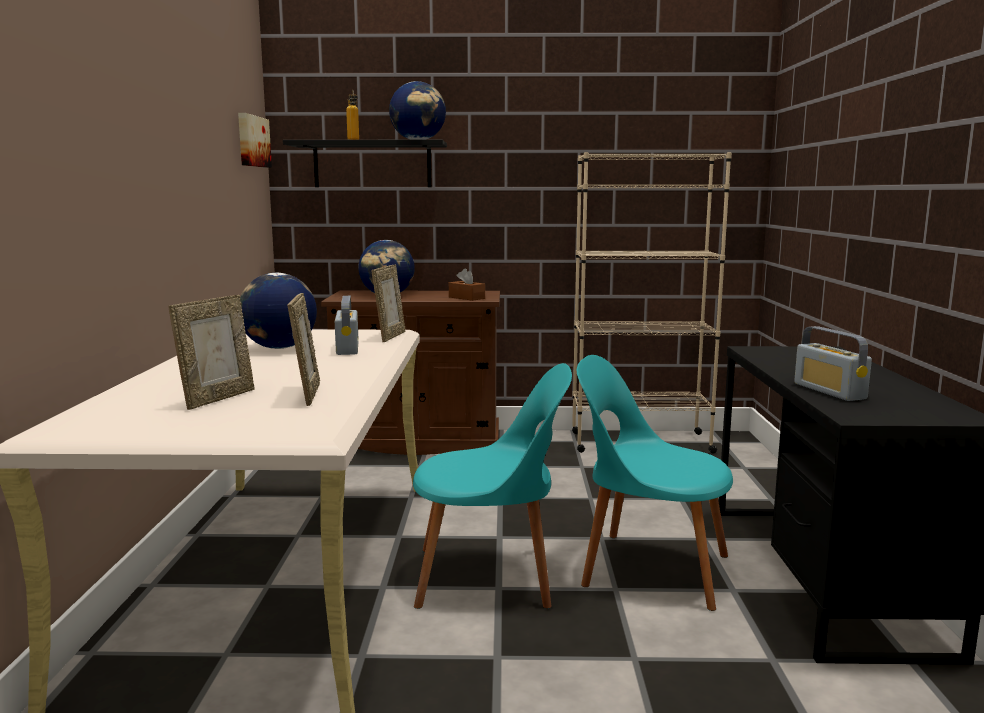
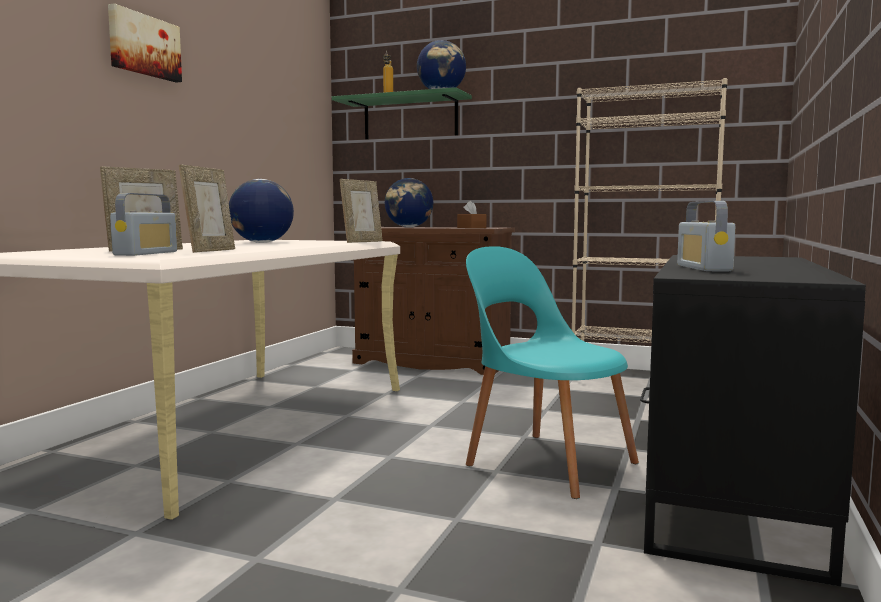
camera: 20 degrees right, 5 degrees down
picture [238,113,272,168] -> picture moved to [108,3,182,83]
black shelf [283,140,447,187] -> green shelf [332,87,472,139]
radio [335,296,359,355] -> radio moved to [110,193,177,256]
turquoise chair [413,363,572,609] -> none

